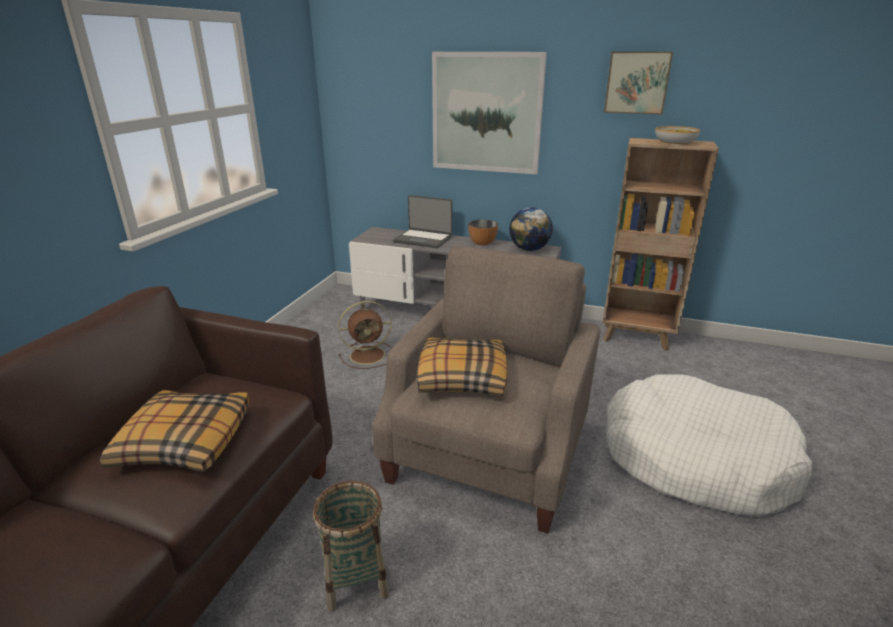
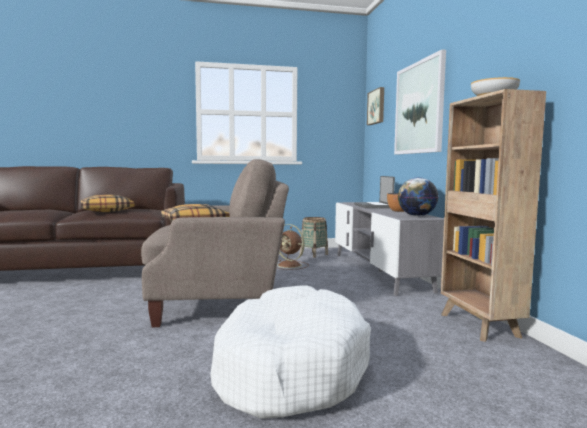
camera: 60 degrees right, 20 degrees down
basket [313,481,389,612] -> basket moved to [300,217,328,258]
picture [604,51,673,115] -> picture moved to [367,87,384,125]

